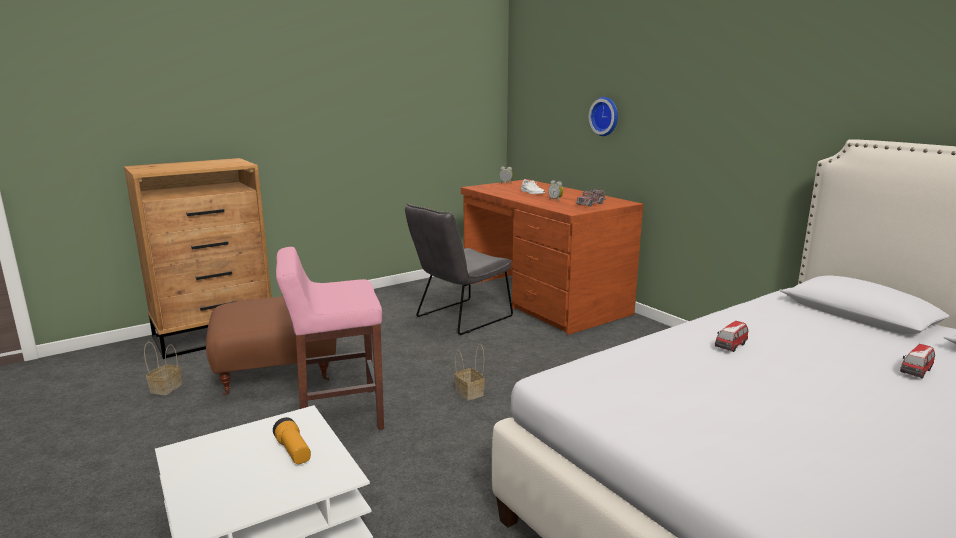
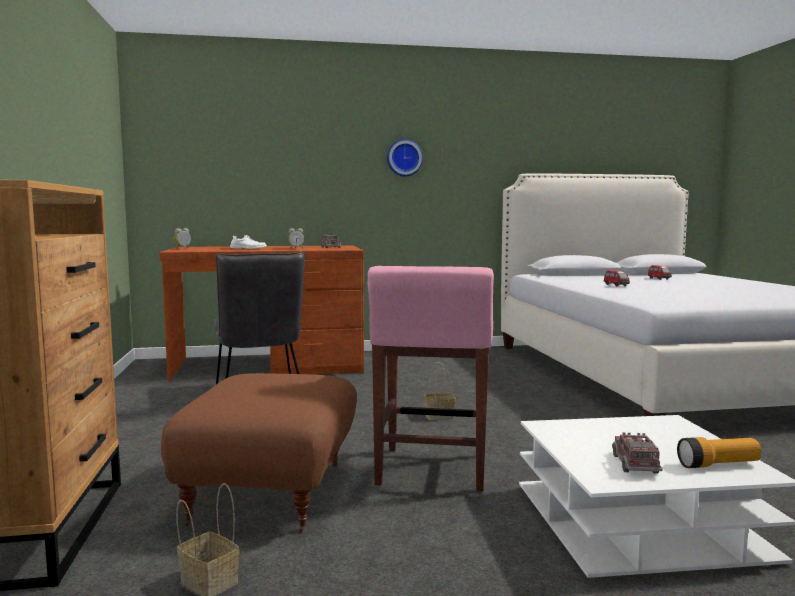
camera: 65 degrees left, 10 degrees down
flashlight [273,417,311,464] -> flashlight moved to [677,437,761,468]
wall clock [589,97,618,136] -> wall clock moved to [387,139,423,177]
none -> toy truck [612,432,663,474]

